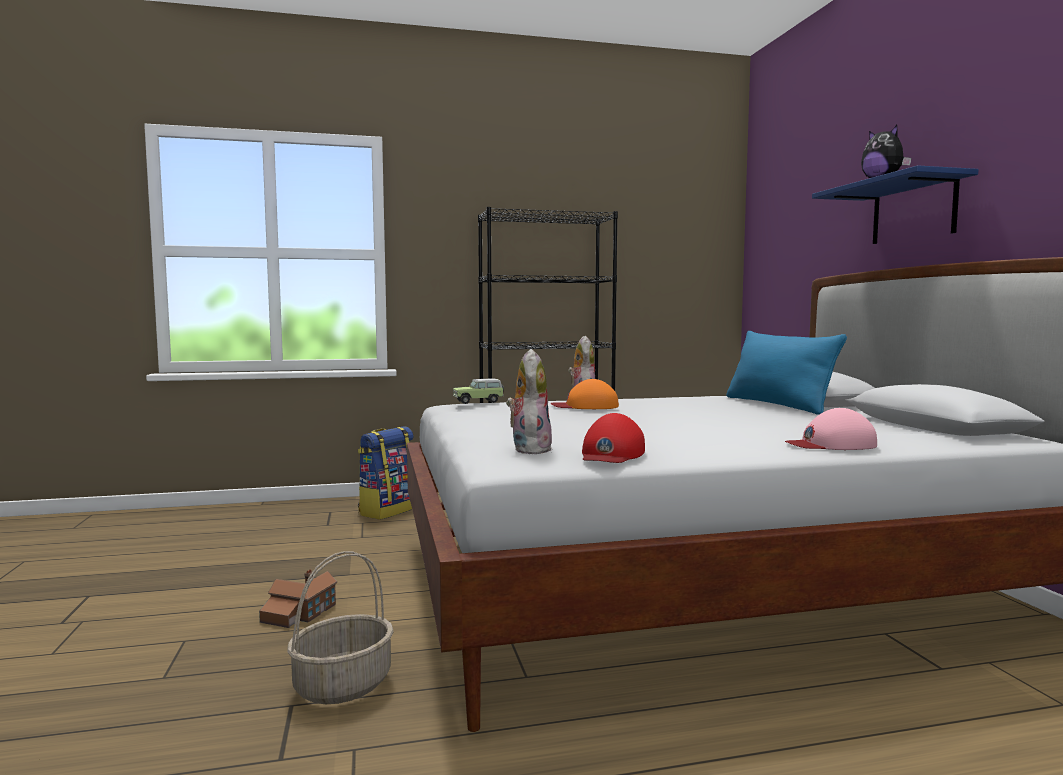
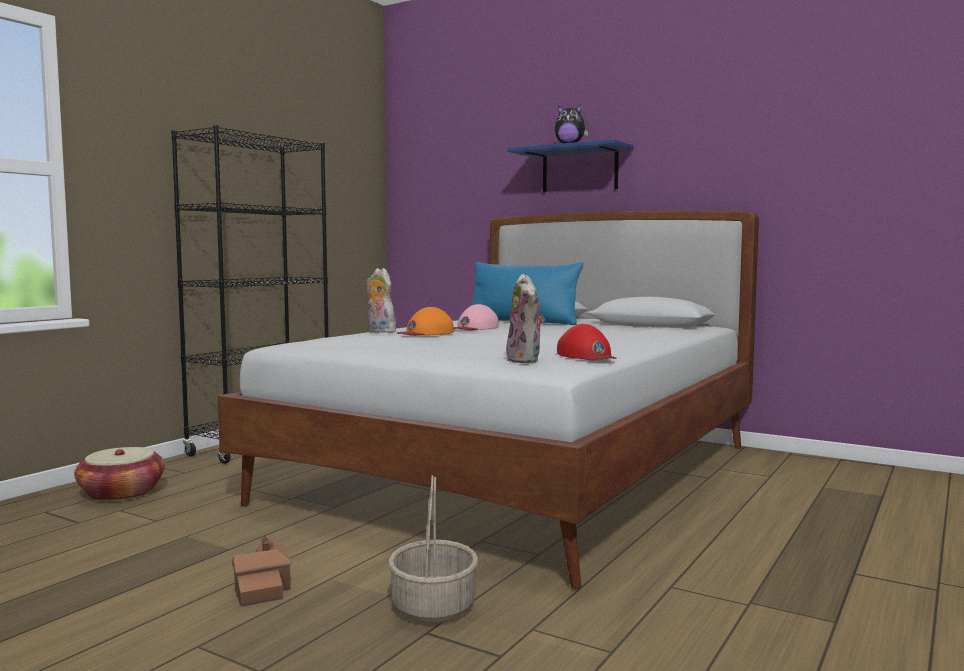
camera: 45 degrees left, 0 degrees up
backpack [358,426,413,520] -> basket [74,447,165,502]
toy car [453,379,504,404] -> none
plush toy [506,349,552,454] -> plush toy turned 150 degrees counterclockwise [505,274,545,363]
pink cap [785,408,877,450] -> pink cap moved to [454,304,499,330]

